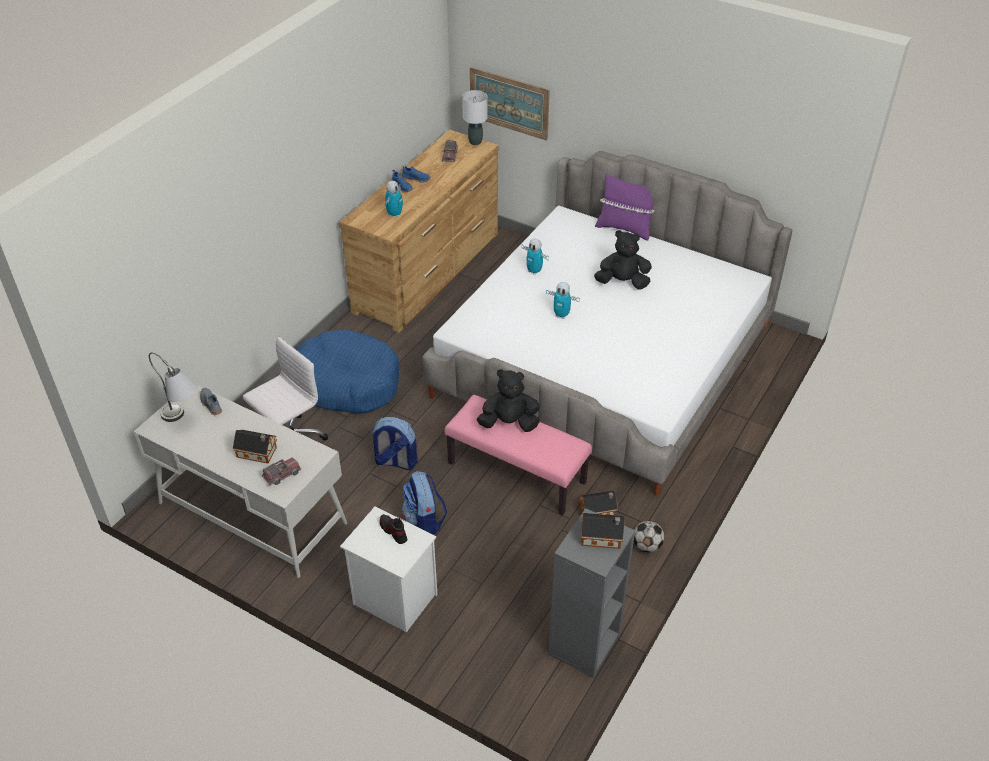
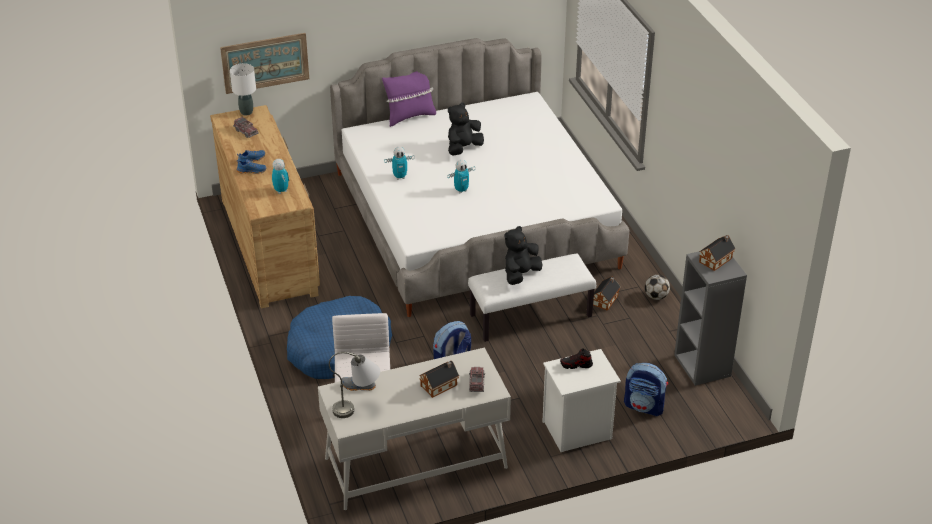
camera: 50 degrees left, 5 degrees down
backpack [402,471,447,535] -> backpack moved to [624,363,668,416]
pink bench [444,395,592,515] -> white bench [468,254,596,342]

